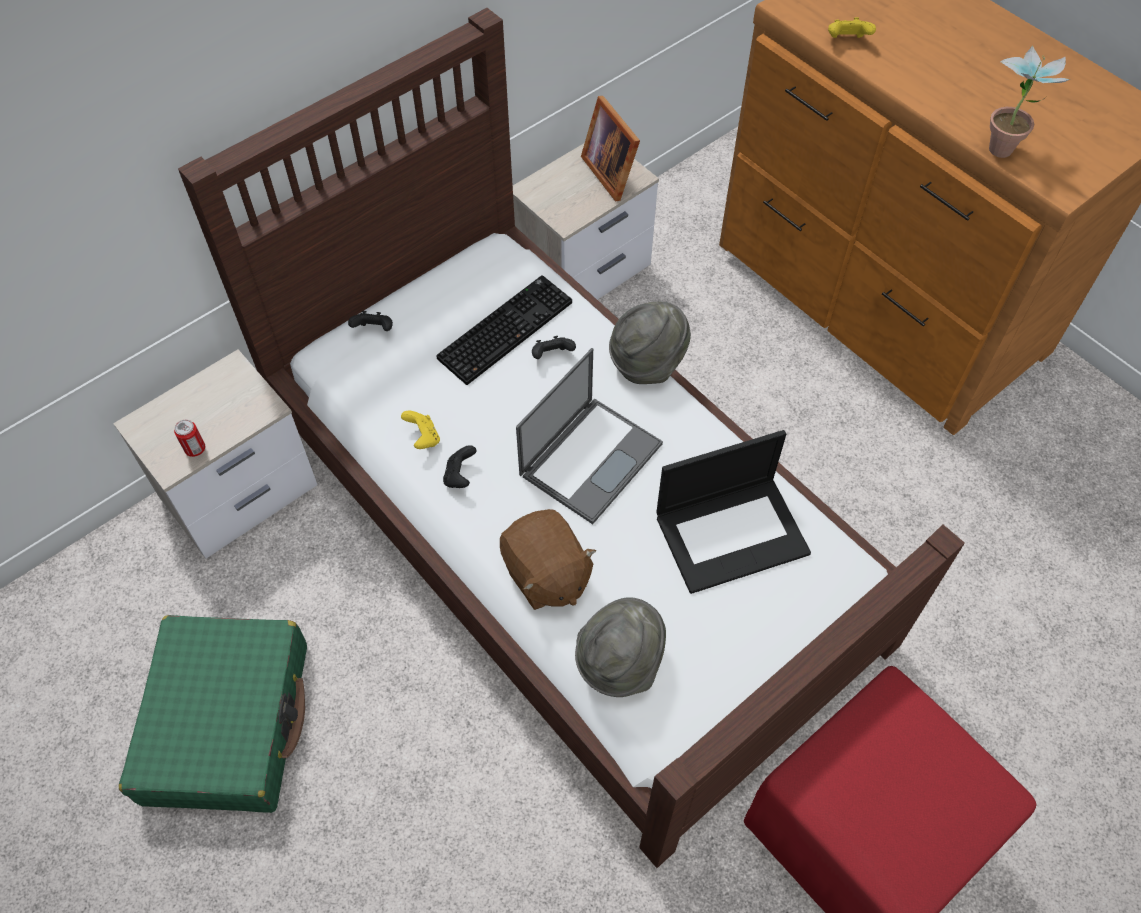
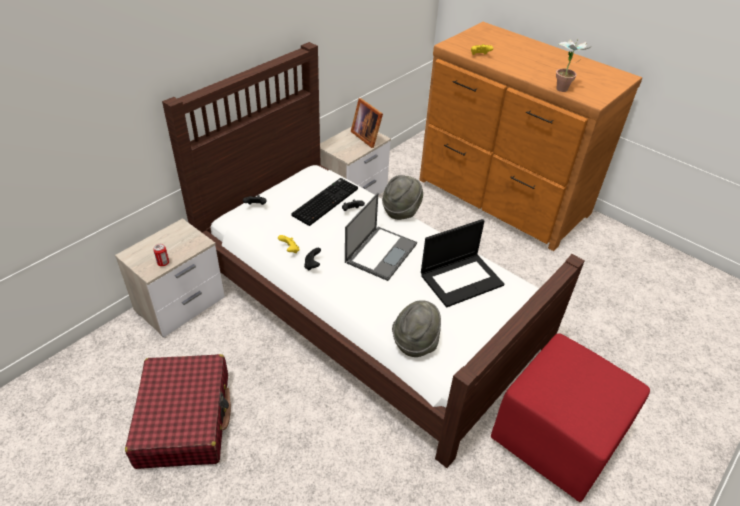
camera: 10 degrees left, 15 degrees down
green suitcase [119,615,307,813] -> red suitcase [125,354,231,469]
brown plush toy [500,509,597,610] -> none

